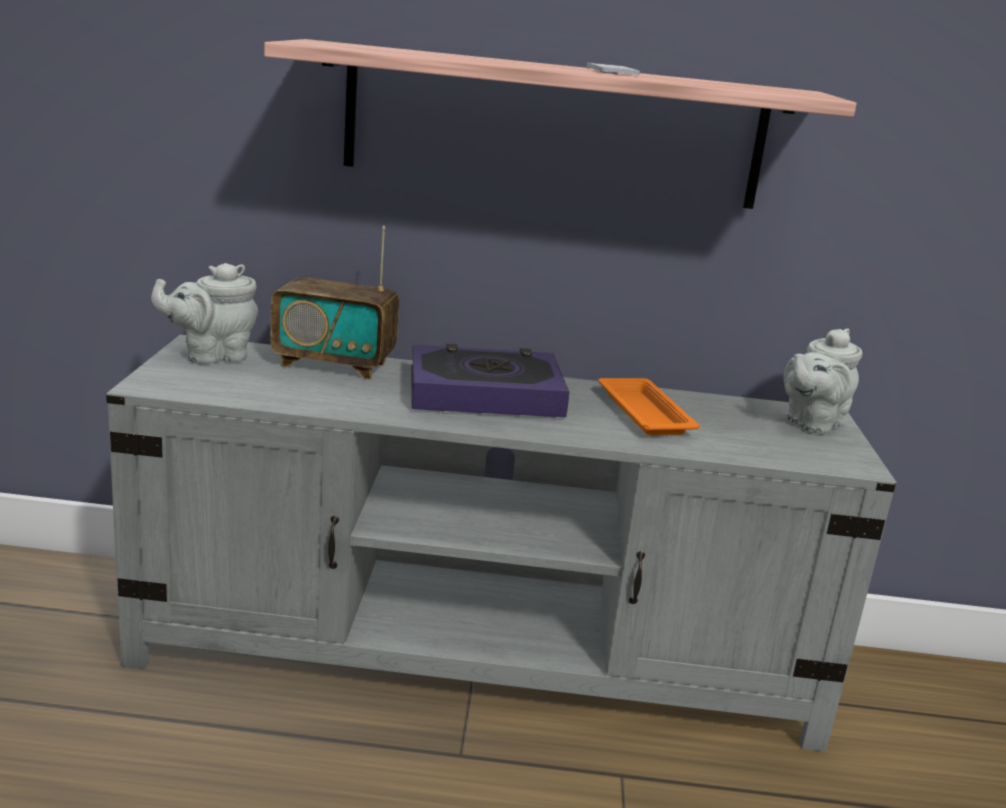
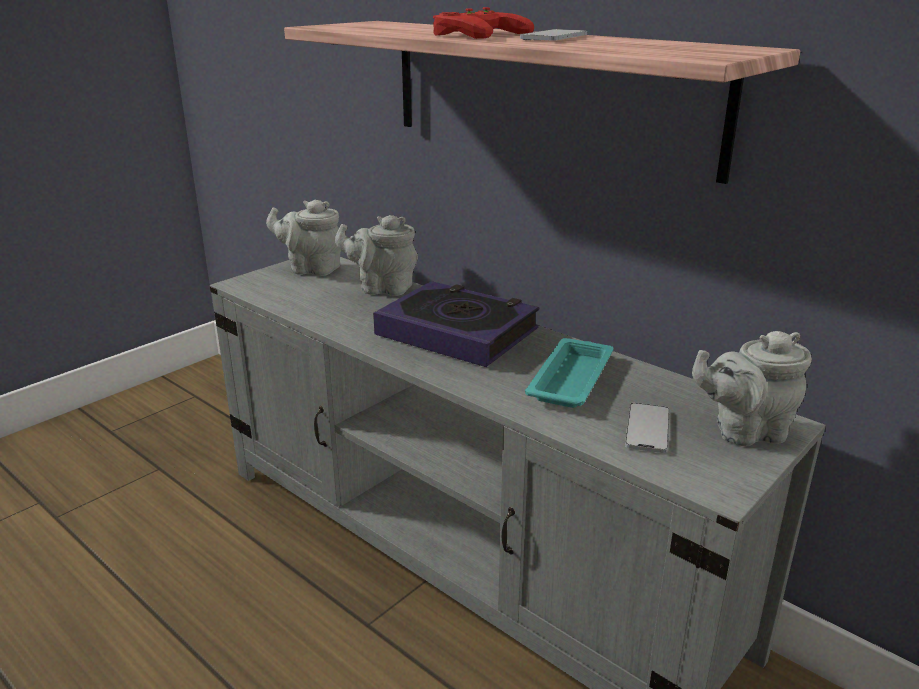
camera: 40 degrees right, 5 degrees up
radio [271,225,399,380] -> grey teapot [335,215,418,296]
orange tray [598,378,700,435] -> turquoise tray [525,338,614,408]
none -> red game controller [433,7,534,39]
none -> phone [625,403,670,453]

